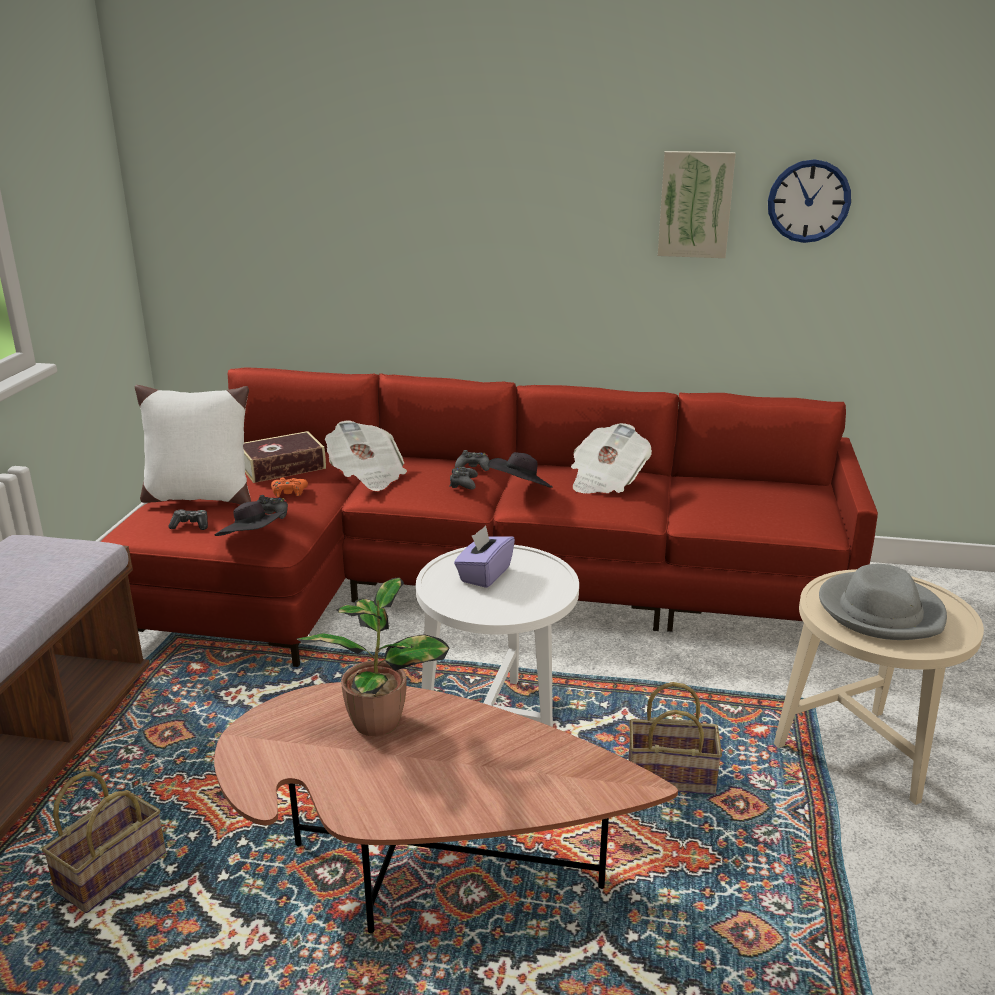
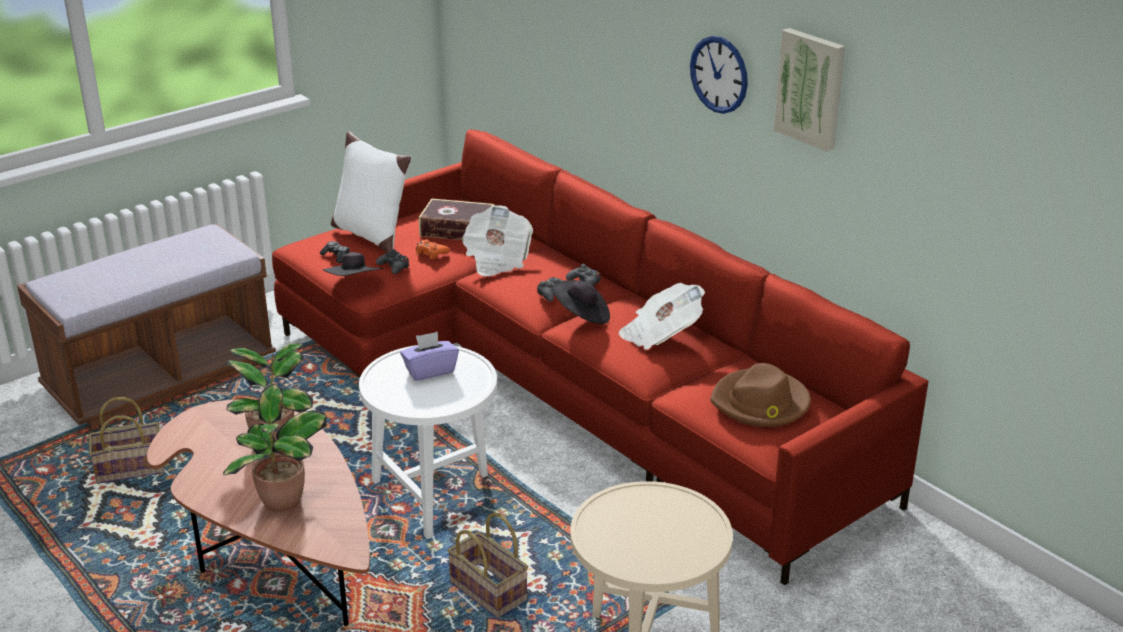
camera: 40 degrees right, 5 degrees up
wall clock [768,159,851,243] -> wall clock moved to [690,36,748,114]
grey hat [819,564,947,640] -> none
none -> potted plant [223,384,327,512]
none -> brown hat [710,363,811,427]

